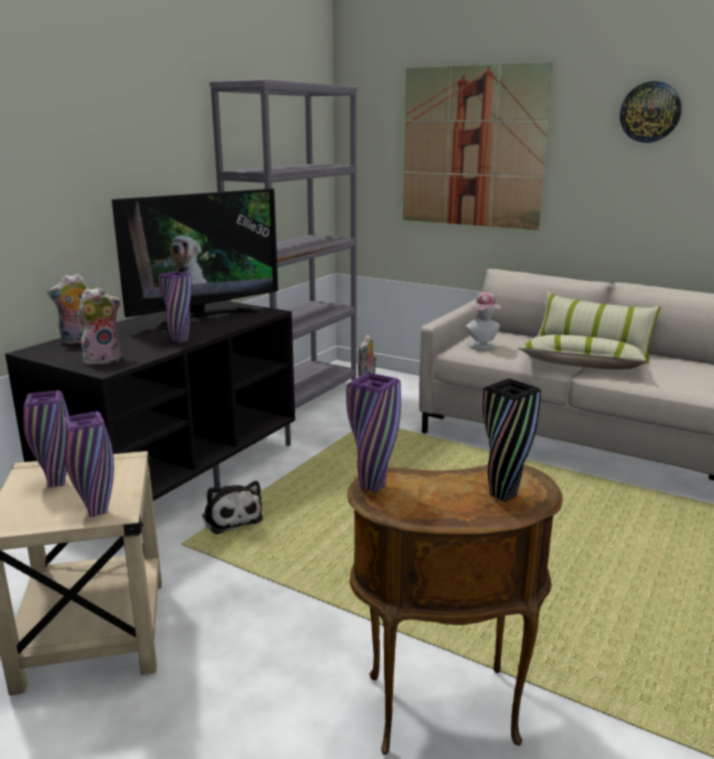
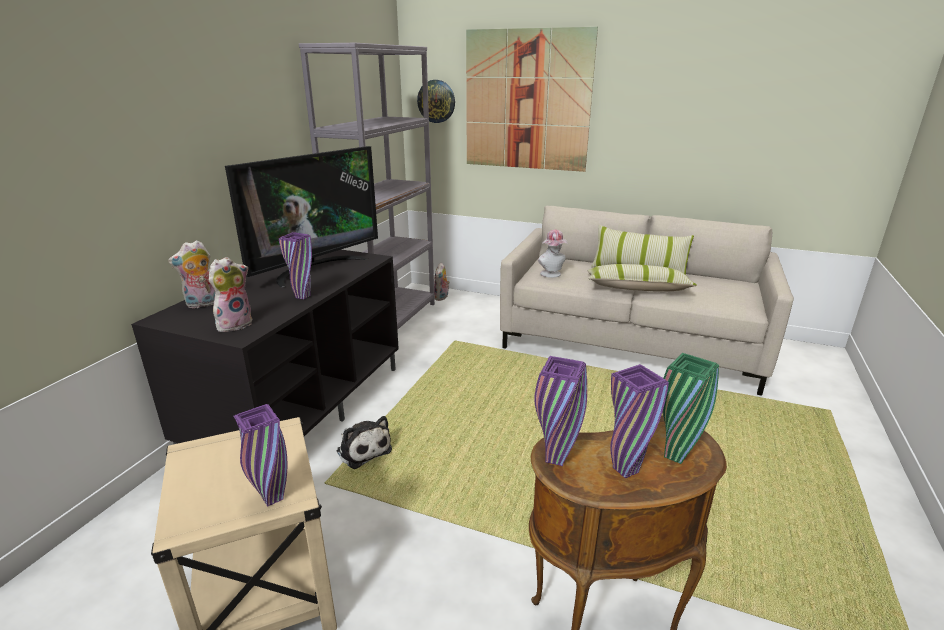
camera: 10 degrees left, 5 degrees up
purple vase [23,390,69,488] -> purple vase moved to [610,364,669,478]
black vase [483,378,541,502] -> green vase [663,353,719,464]
wall clock [620,81,682,143] -> wall clock moved to [417,80,455,123]

